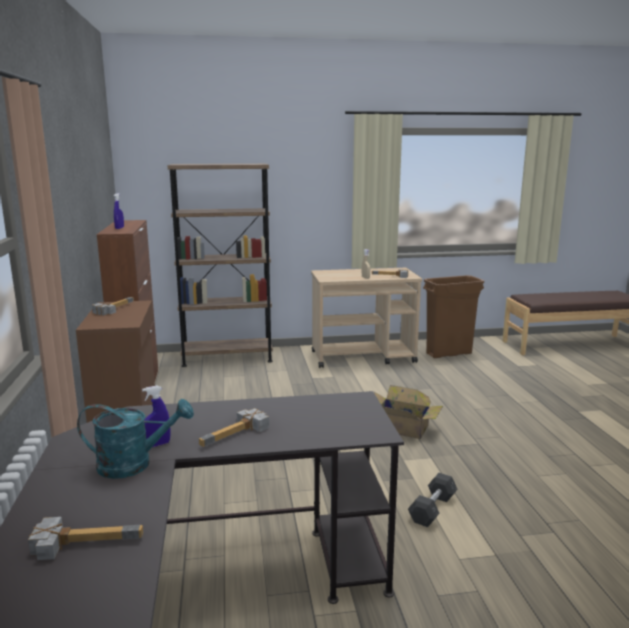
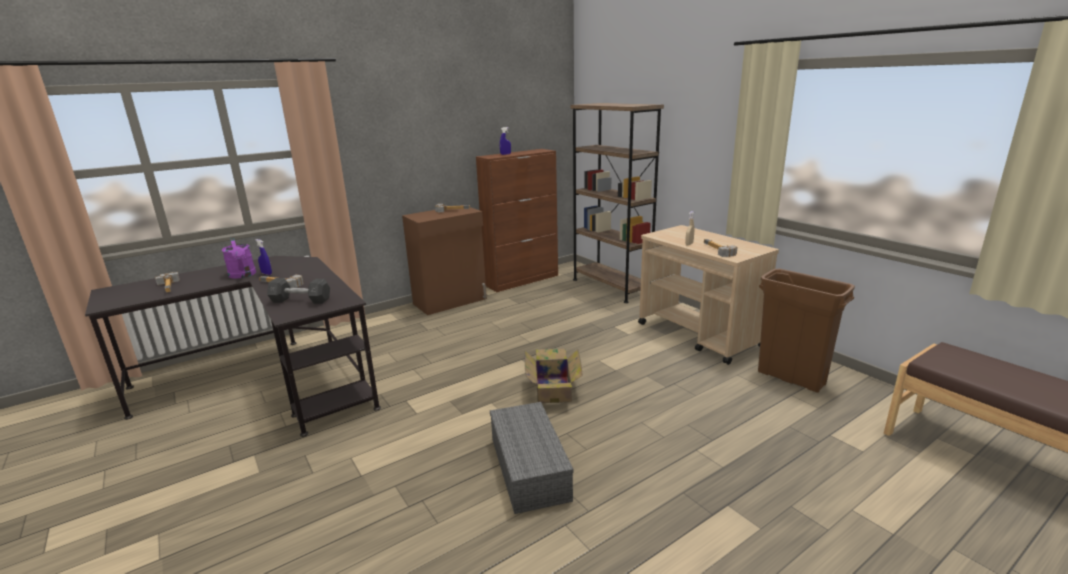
camera: 65 degrees right, 5 degrees up
turquoise watering can [77,399,194,479] -> purple watering can [222,237,256,279]
grey dumbbell [408,473,457,527] -> grey dumbbell moved to [267,278,330,304]
none -> grey storage box [490,402,573,514]

